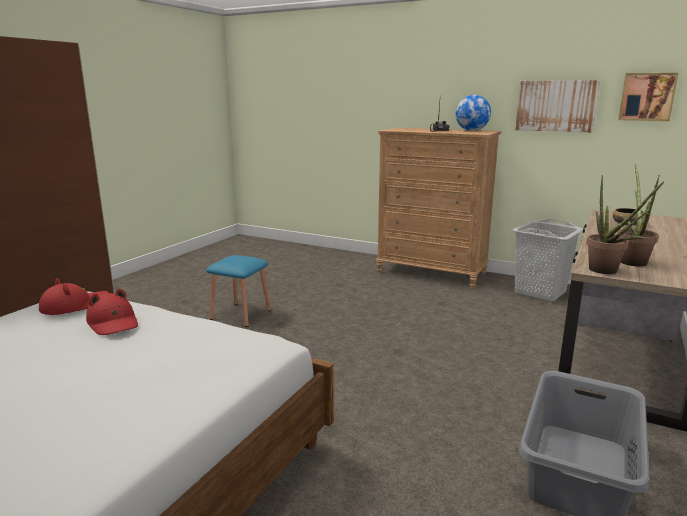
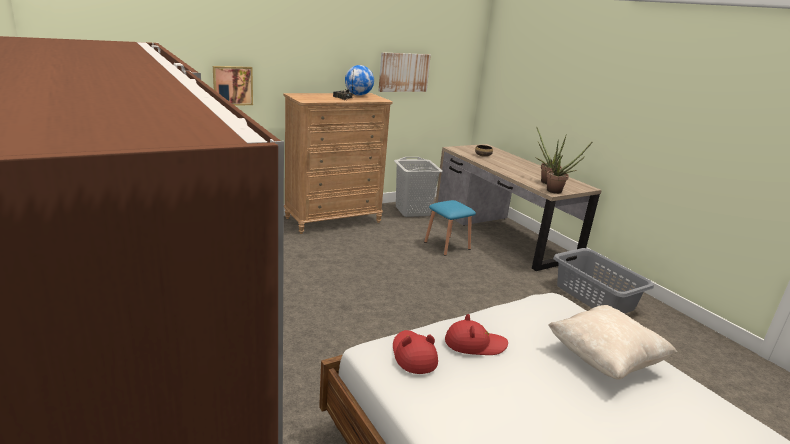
camera: 60 degrees left, 5 degrees up
blue stool [206,255,271,327] -> blue stool moved to [424,200,476,256]
picture [619,73,679,121] -> picture moved to [213,66,253,106]
none -> beige pillow [548,305,677,380]

